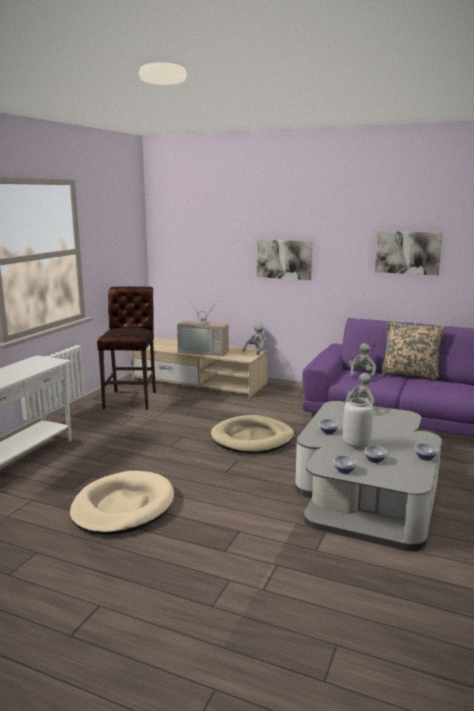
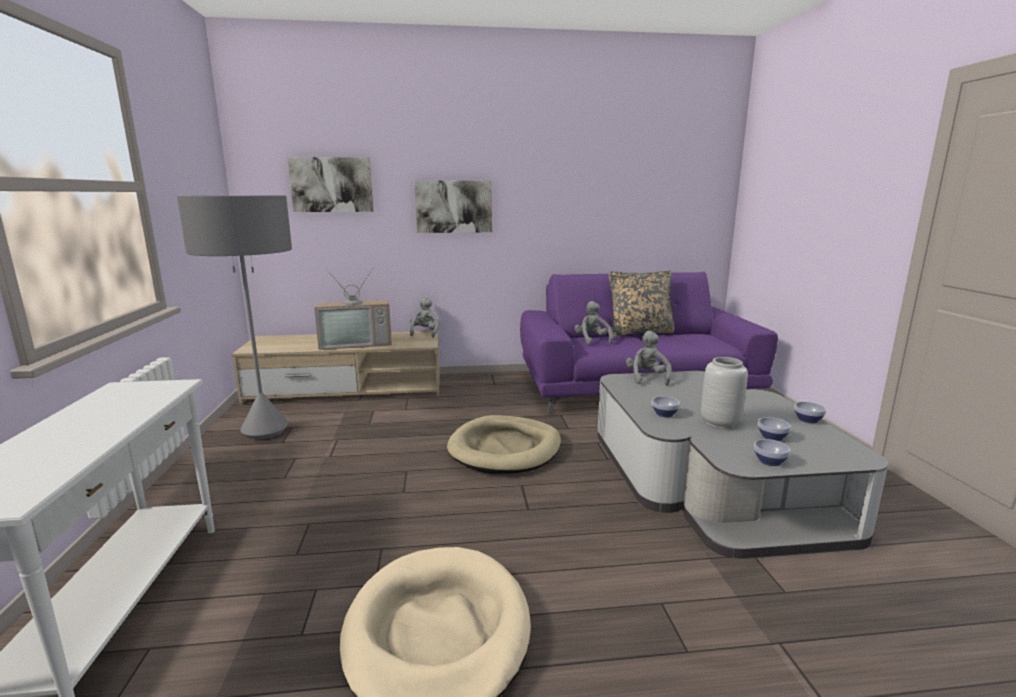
camera: 30 degrees left, 0 degrees up
brown stool [97,286,156,410] -> grey floor lamp [177,195,292,439]
picture [375,231,443,275] -> picture moved to [288,157,374,212]

